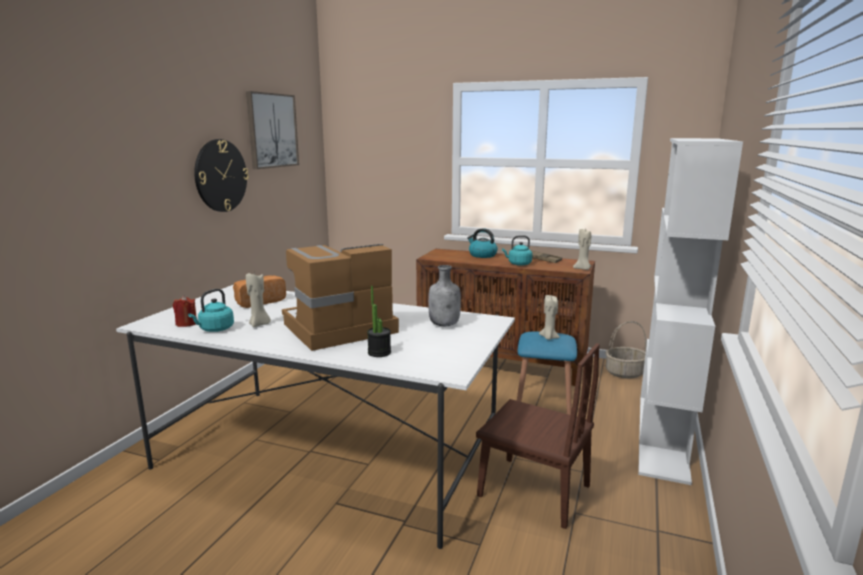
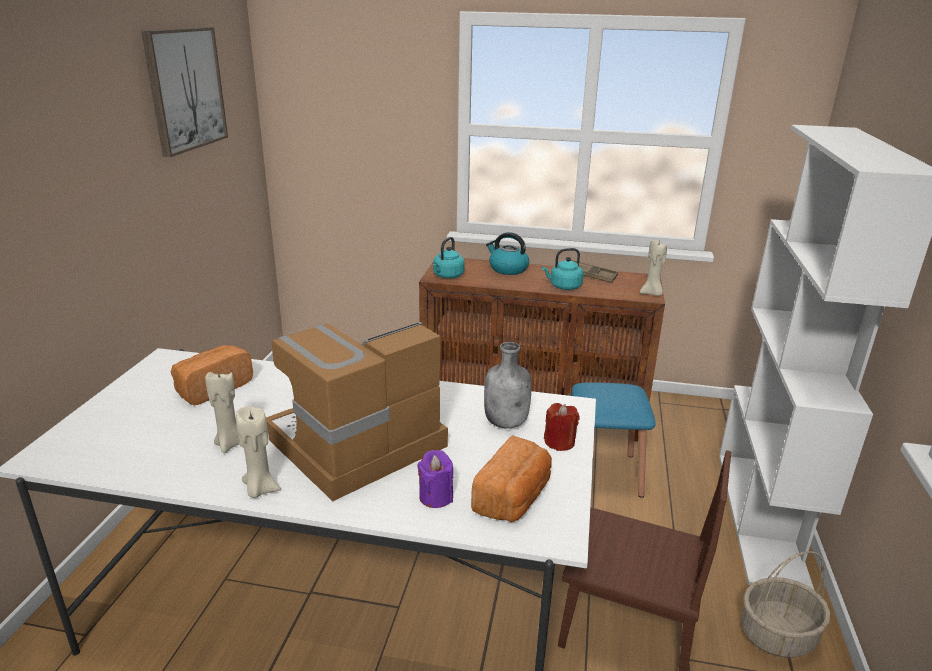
camera: 10 degrees left, 10 degrees up
red candle [173,296,197,327] -> red candle moved to [544,403,580,451]
turquoise kettle [188,289,234,332] -> turquoise kettle moved to [433,237,465,278]
wall clock [194,139,249,212] -> none
potted plant [367,286,391,357] -> purple candle [417,450,453,508]
beige candle [539,295,560,340] -> beige candle moved to [236,407,280,498]
basket [605,321,647,379] -> basket moved to [741,551,831,658]
none -> bread [471,435,552,522]

